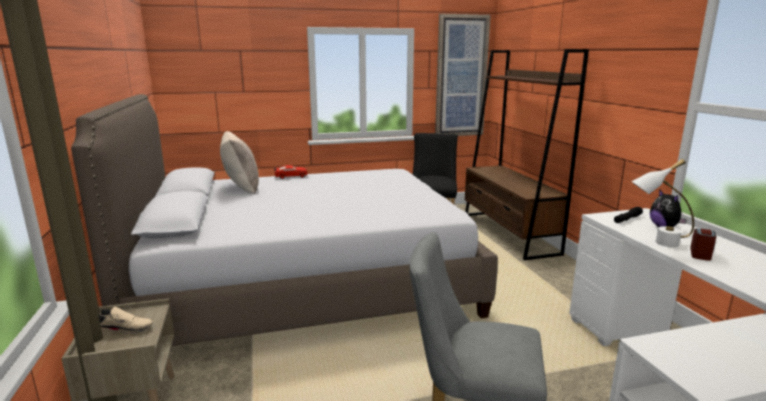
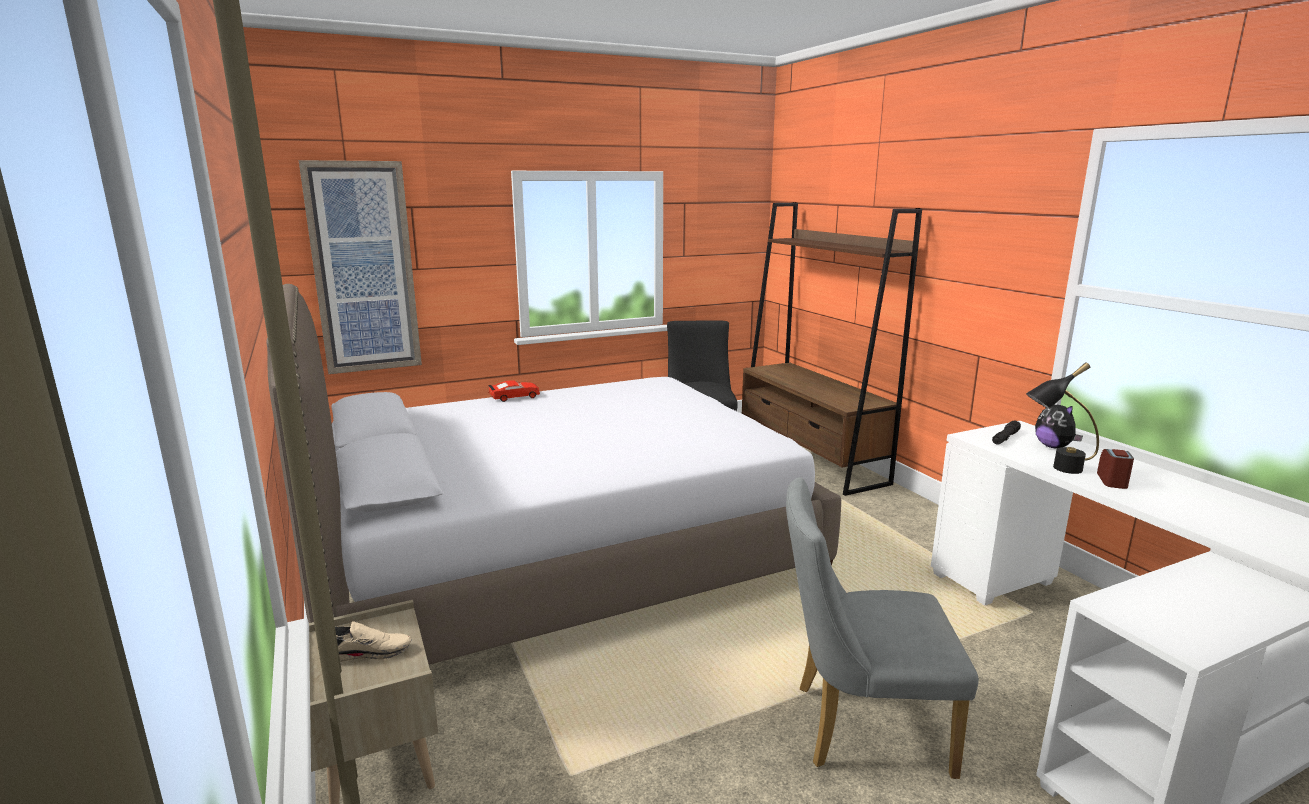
camera: 10 degrees left, 0 degrees up
beige pillow [220,131,259,194] -> none
picture [435,14,491,136] -> picture moved to [299,160,422,374]
white table lamp [631,159,694,247] -> black table lamp [1026,362,1099,474]

